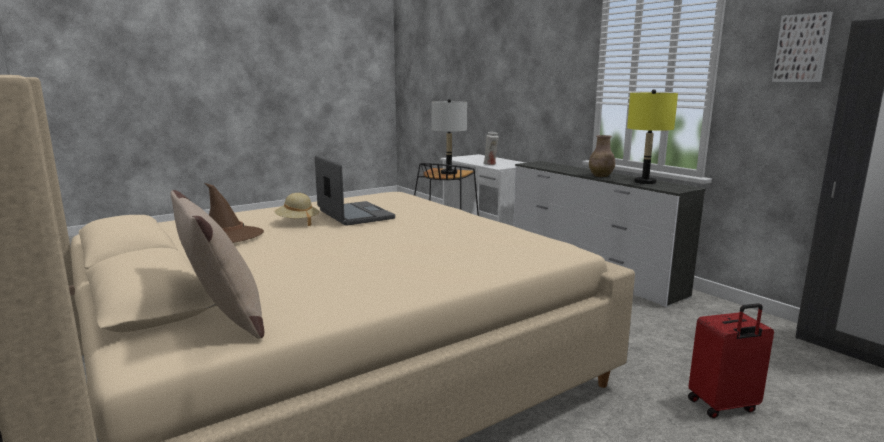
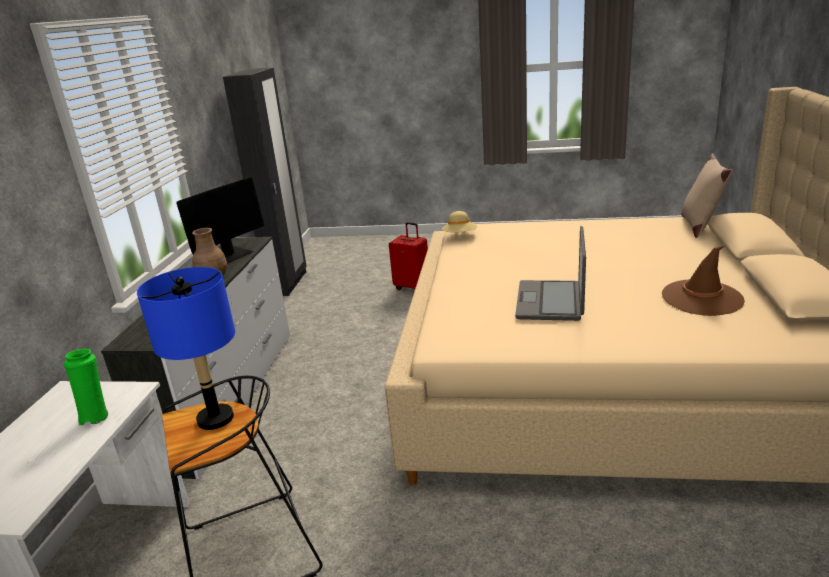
camera: 135 degrees left, 10 degrees up
beige hat [274,193,319,226] -> beige hat moved to [442,211,477,232]
grey table lamp [431,99,467,174] -> blue table lamp [137,267,235,430]
white vase [483,132,499,165] -> green vase [63,349,108,425]
yellow table lamp [627,89,678,184] -> monitor [176,177,265,263]
picture [772,12,833,82] -> none

